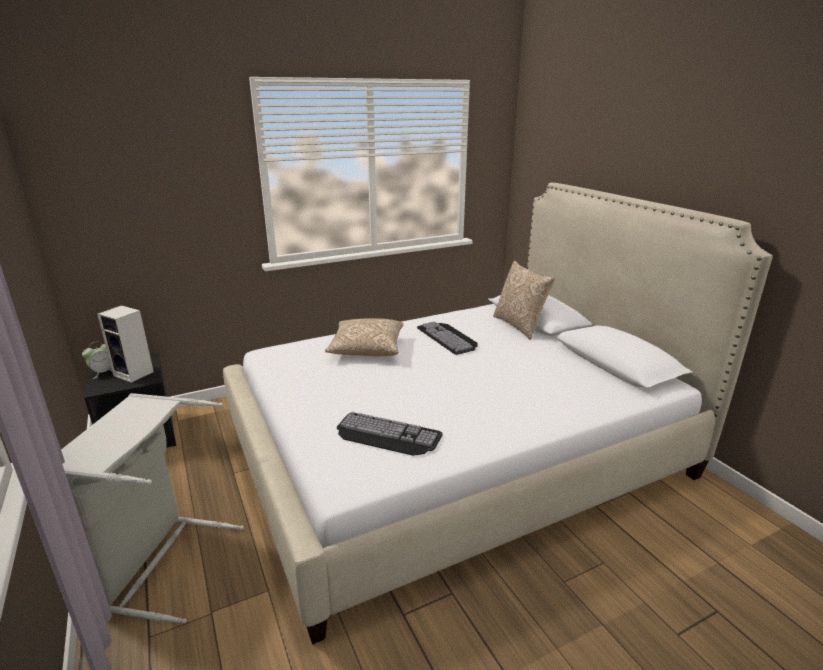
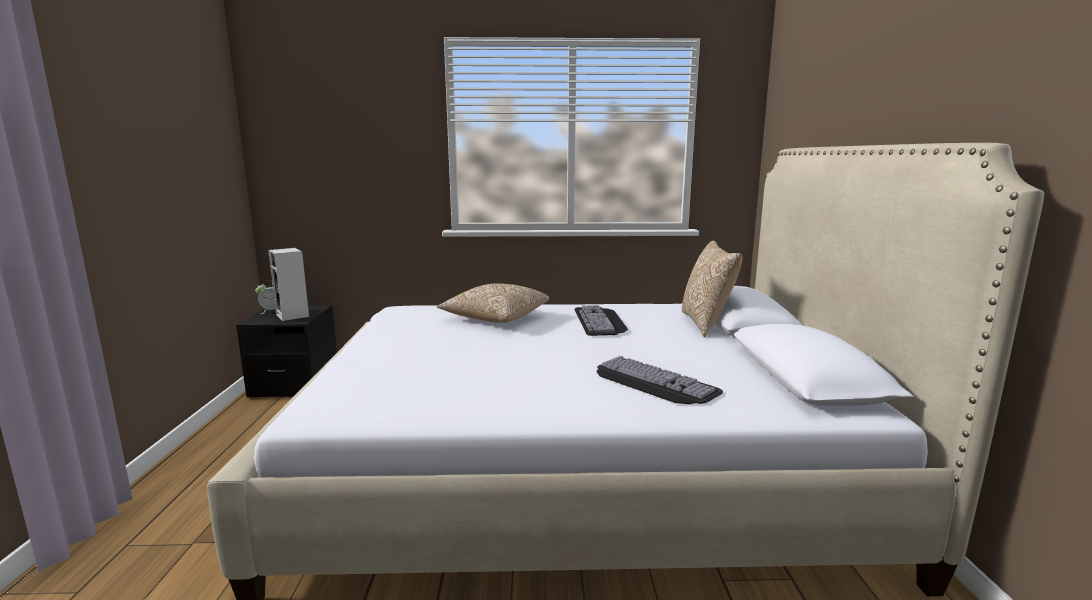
camera: 25 degrees right, 10 degrees down
grey laundry basket [61,393,244,624] -> none
keyboard [337,412,443,456] -> keyboard moved to [596,356,723,404]

